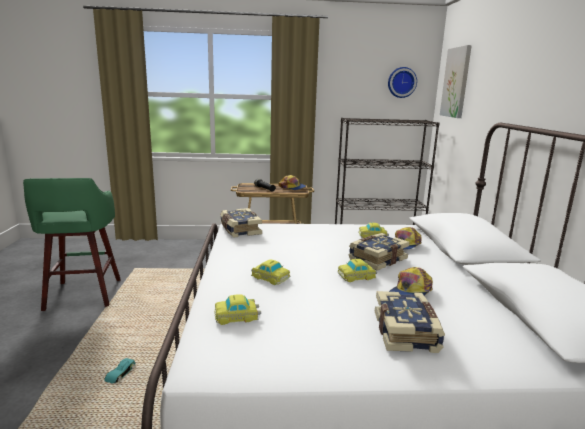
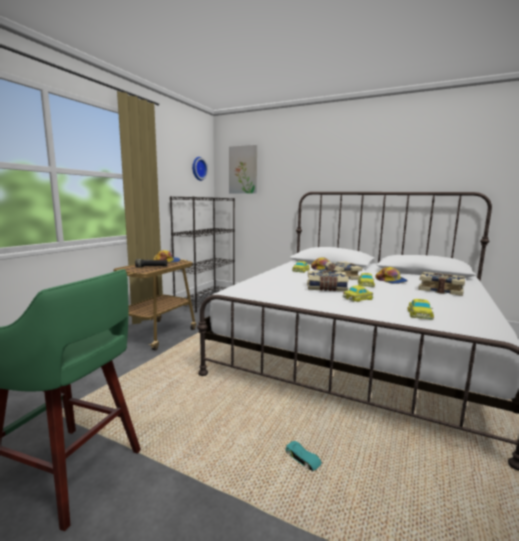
camera: 60 degrees left, 5 degrees down
book [220,208,262,238] -> book moved to [307,271,349,291]

